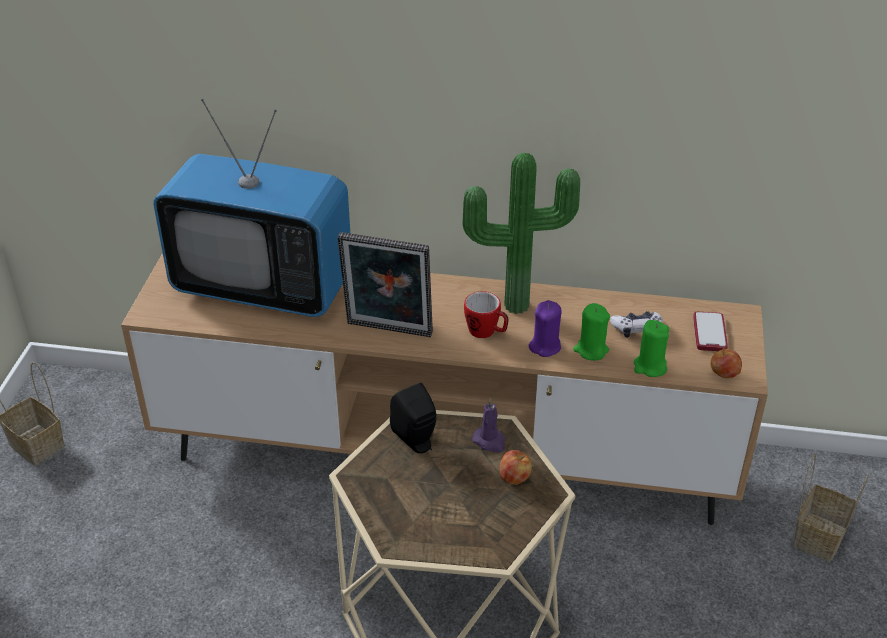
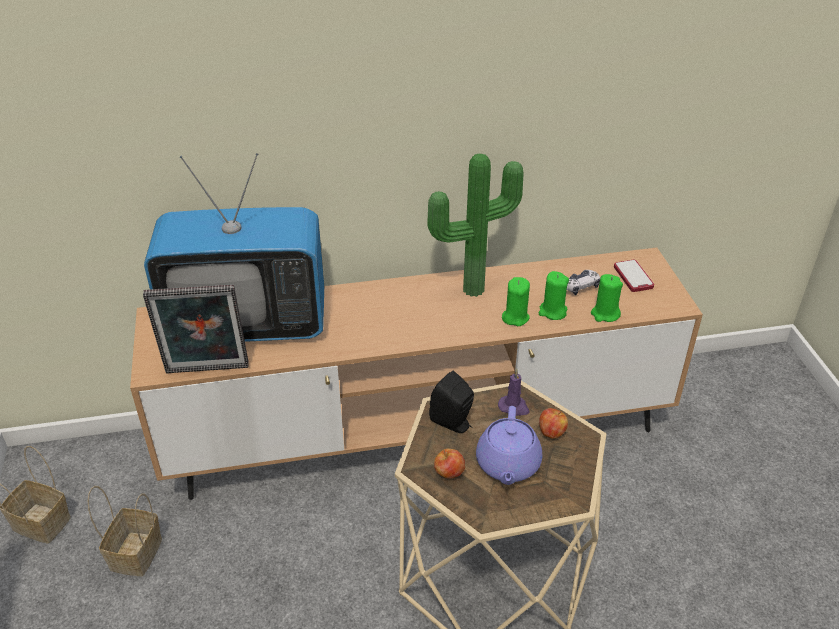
camera: 20 degrees left, 0 degrees up
picture frame [337,232,433,337] -> picture frame moved to [143,284,249,373]
mug [464,291,508,338] -> none
purple candle [529,300,562,357] -> green candle [502,277,530,326]
apple [710,348,742,378] -> apple moved to [434,449,465,479]
basket [793,453,869,562] -> basket moved to [88,486,162,577]
none -> purple teapot [476,406,543,485]

